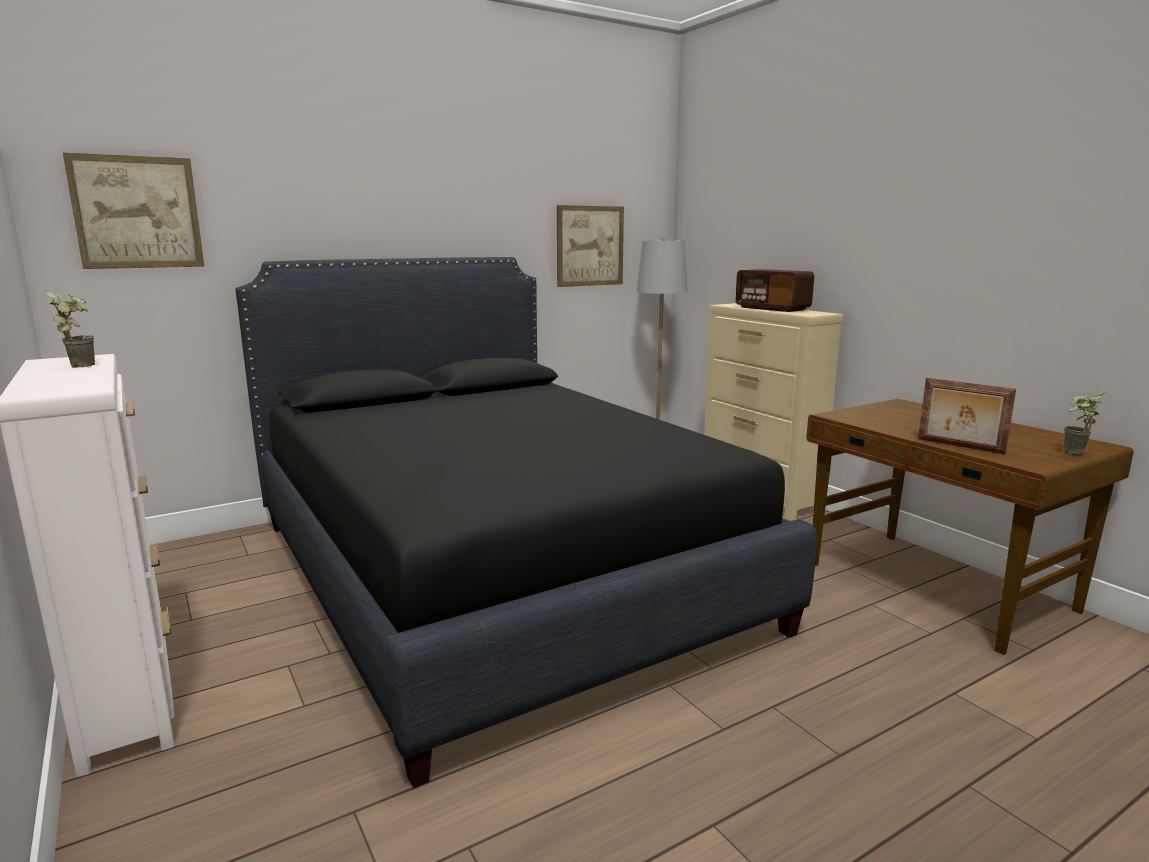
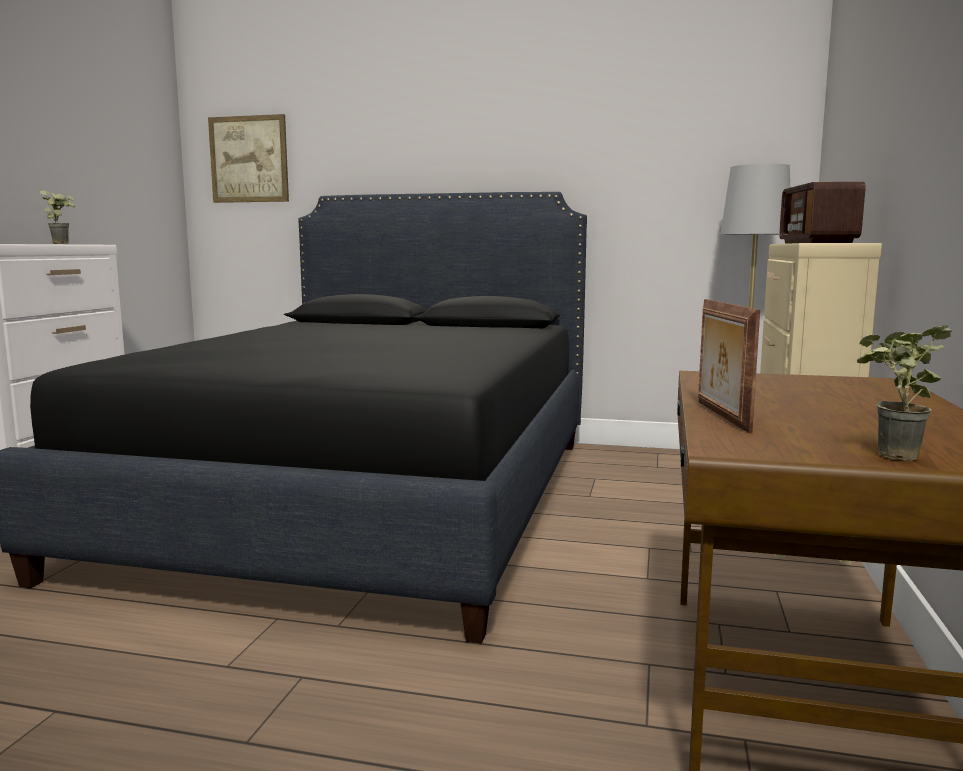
camera: 45 degrees right, 5 degrees down
picture [557,205,624,287] -> none

